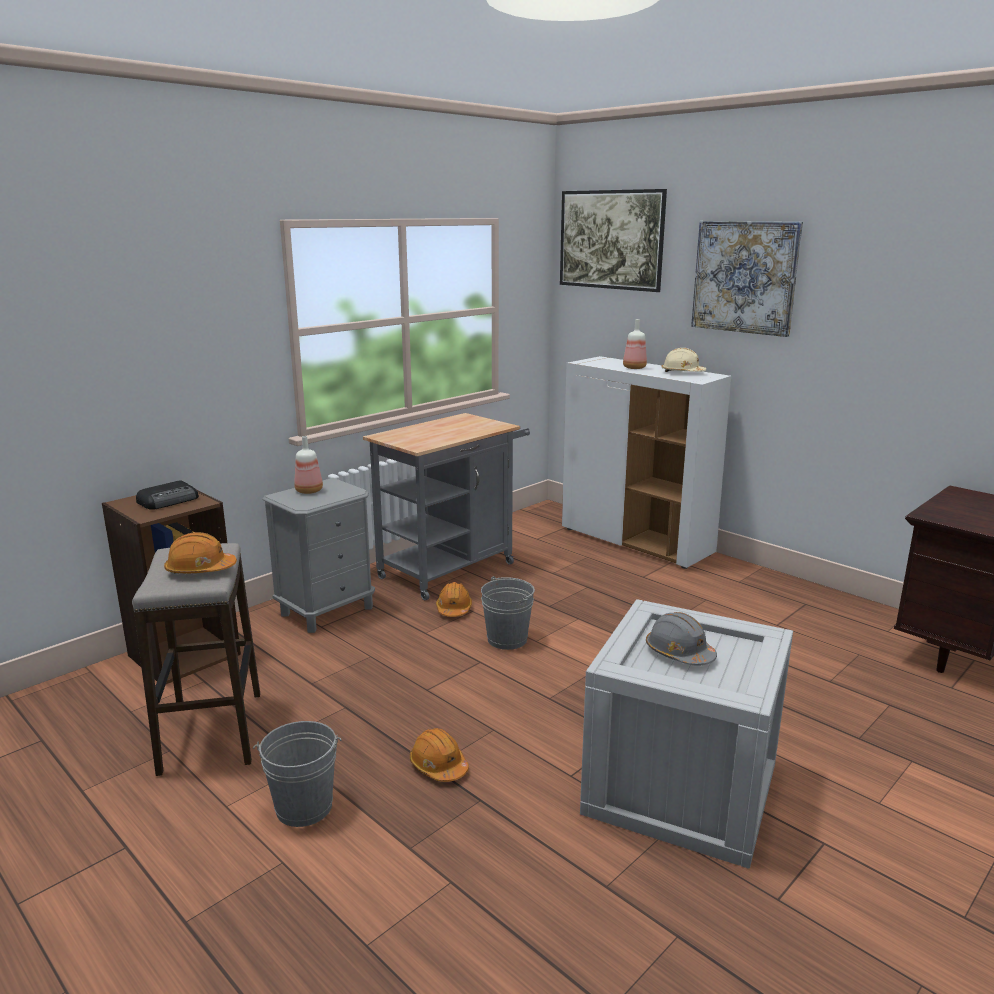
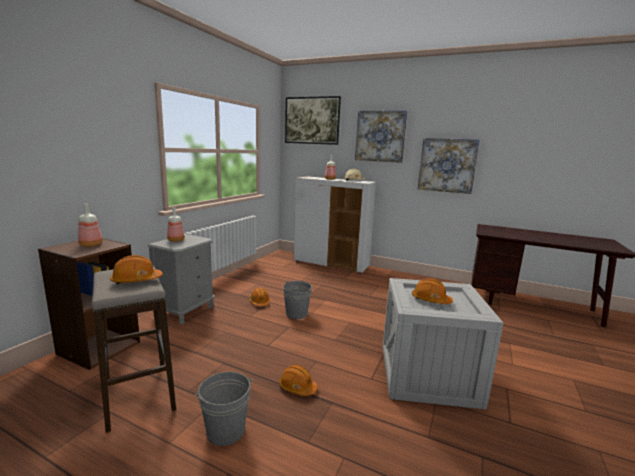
camera: 20 degrees left, 5 degrees down
radio [136,480,199,510] -> bottle [78,204,103,247]
grey cart [363,413,530,600] -> none
grey hard hat [646,612,717,666] -> orange hard hat [412,278,453,304]
none -> picture [418,138,480,194]

